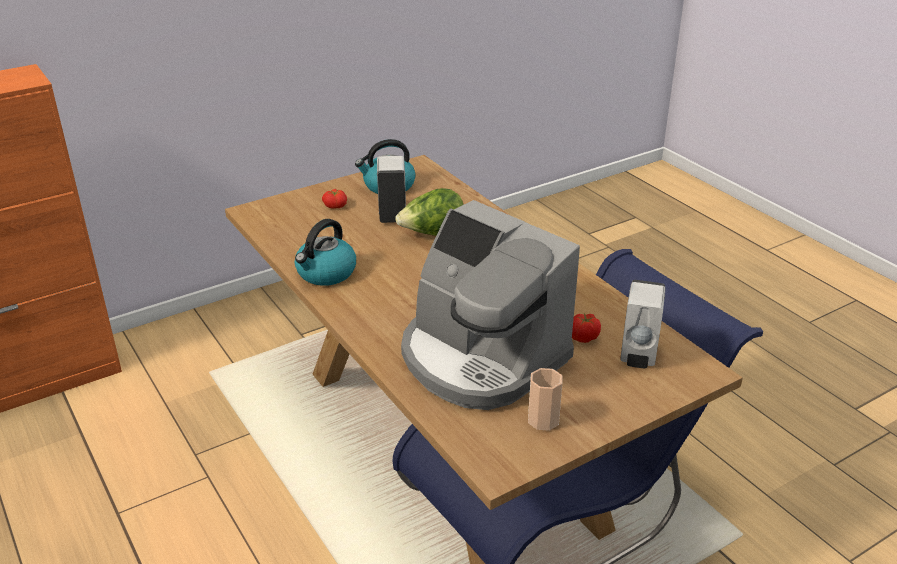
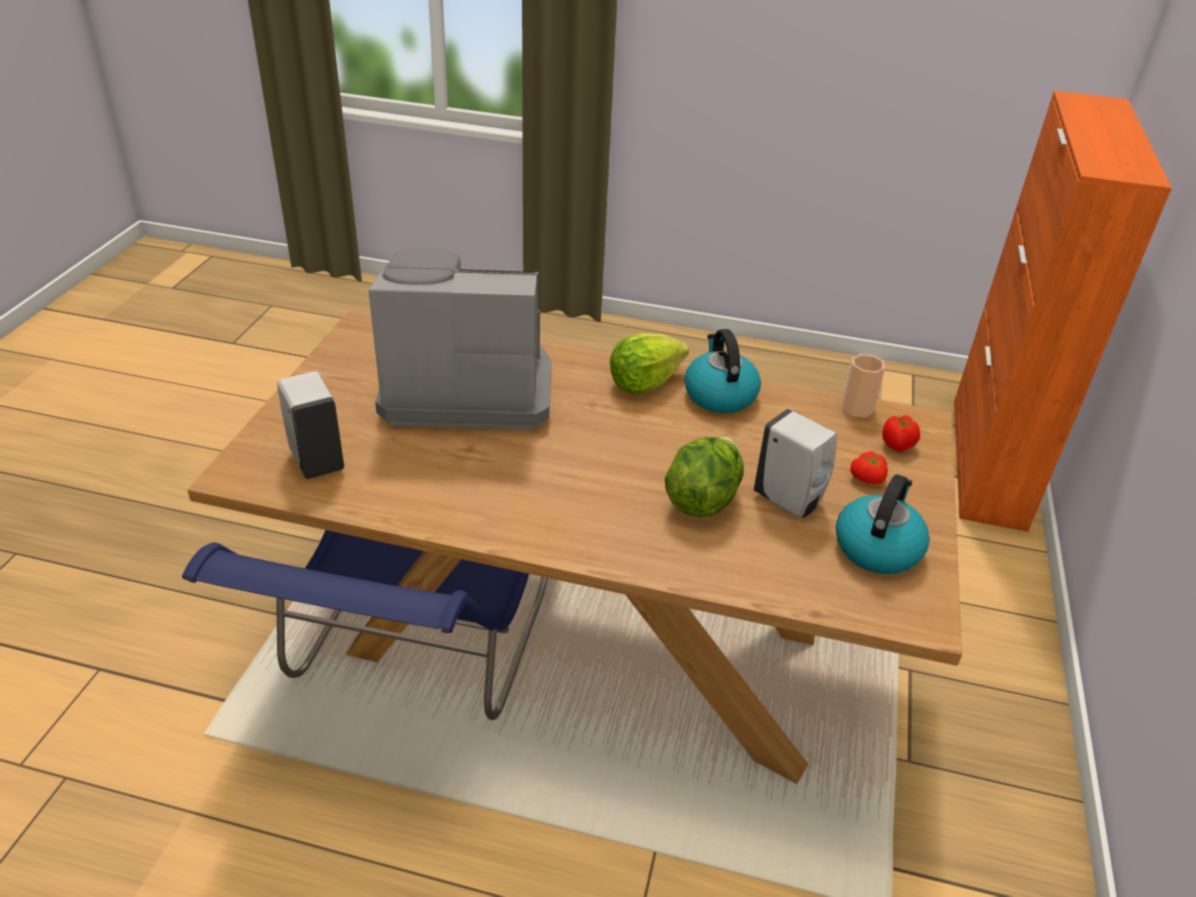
camera: 135 degrees right, 5 degrees up
cup [528,368,562,431] -> cup moved to [842,354,885,417]
tomato [572,313,601,343] -> tomato moved to [883,415,920,452]
none -> lettuce [610,333,689,394]

